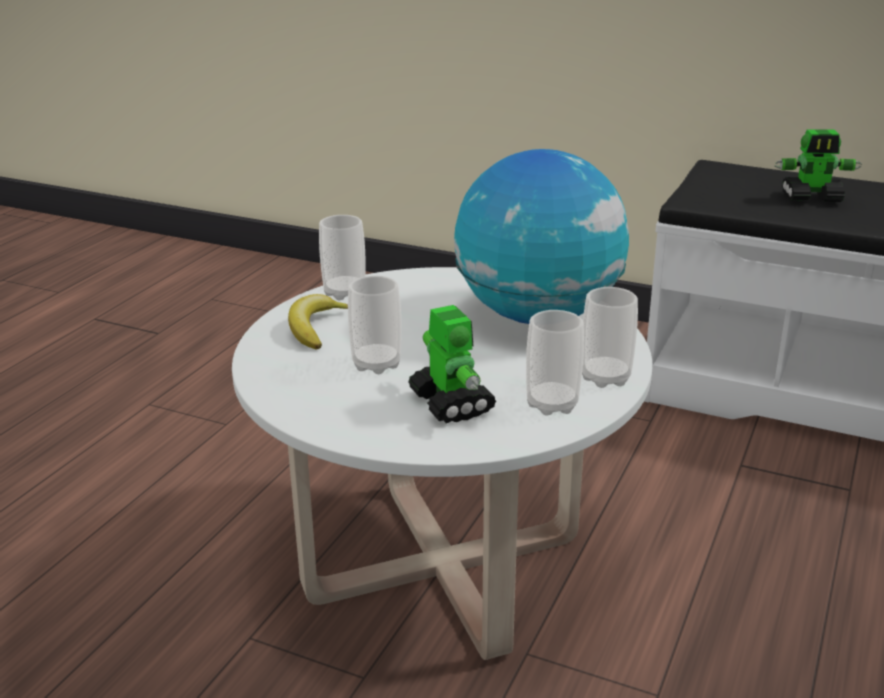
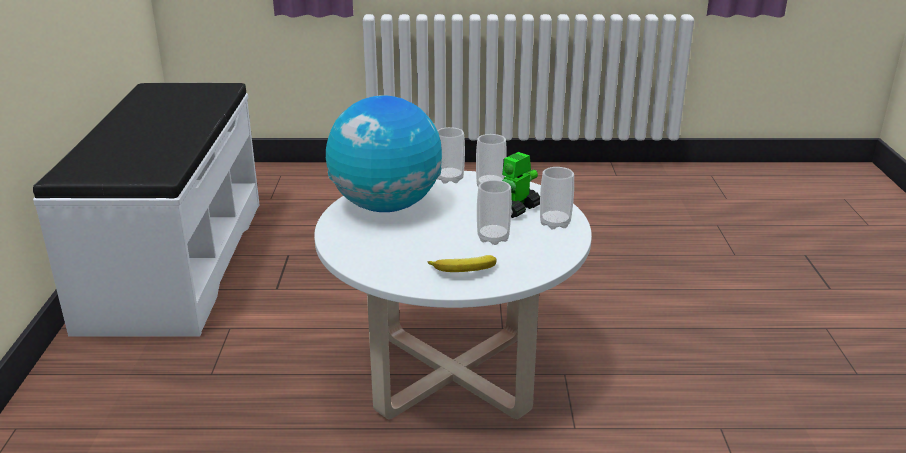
camera: 115 degrees left, 0 degrees up
cup [319,215,366,300] -> cup moved to [540,167,574,230]
toy robot [774,129,862,202] -> none

